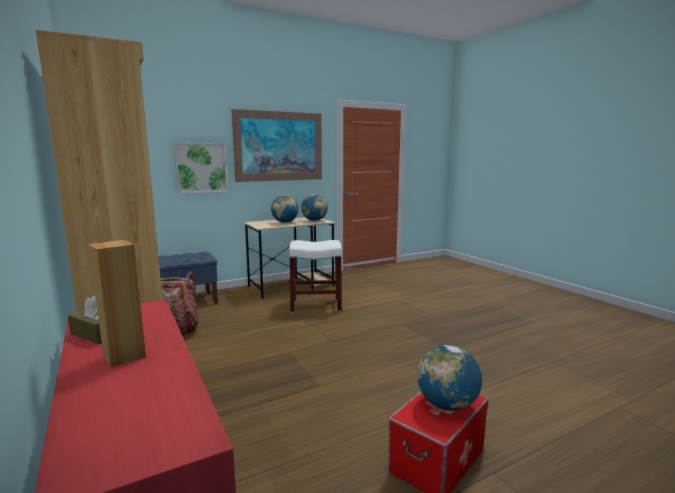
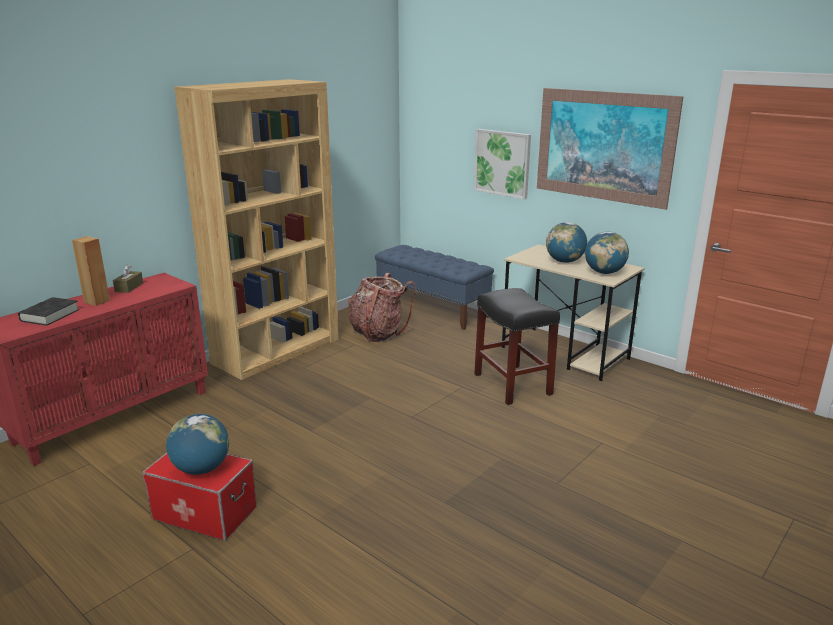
camera: 70 degrees right, 10 degrees up
white stool [289,240,342,312] -> black stool [474,288,560,405]
none -> black book [18,297,79,326]

